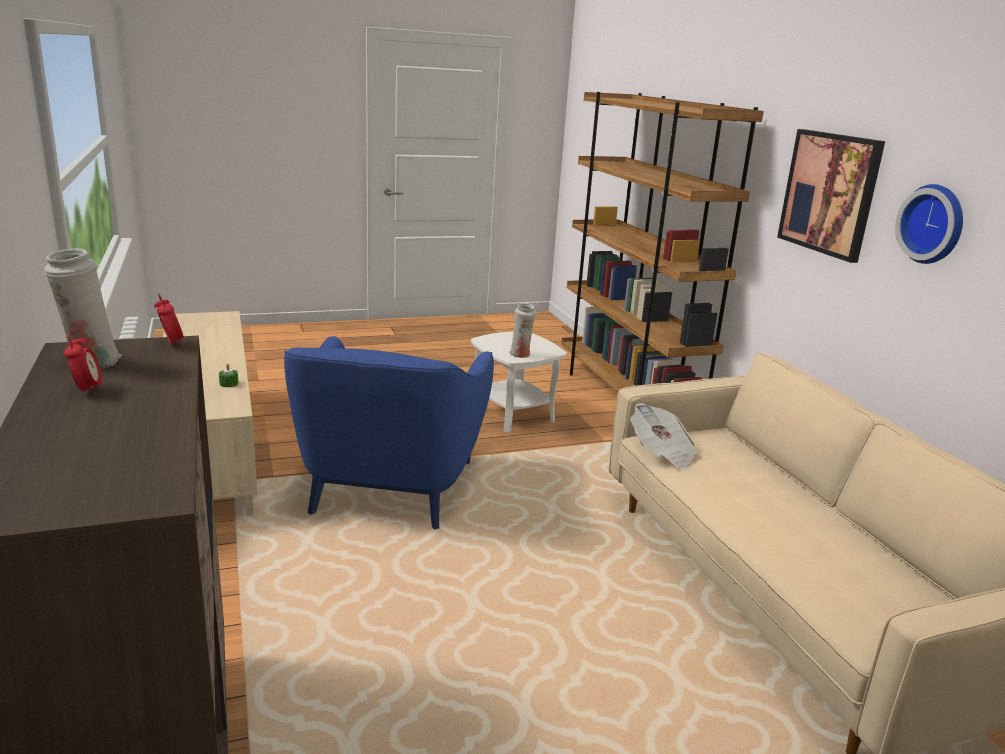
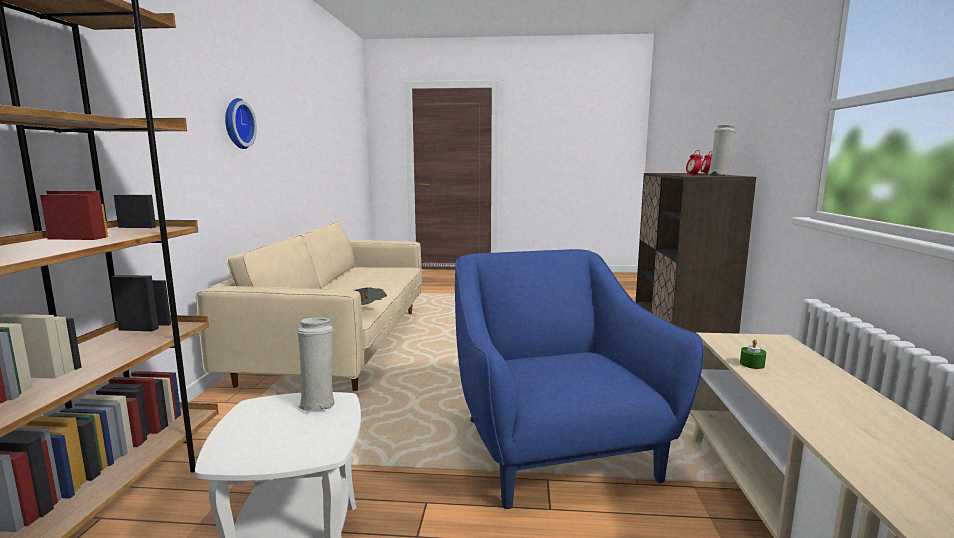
camera: 155 degrees left, 10 degrees down
blue armchair [284,336,494,529] -> blue armchair turned 45 degrees counterclockwise [455,249,704,509]
picture [777,129,885,263] -> none

